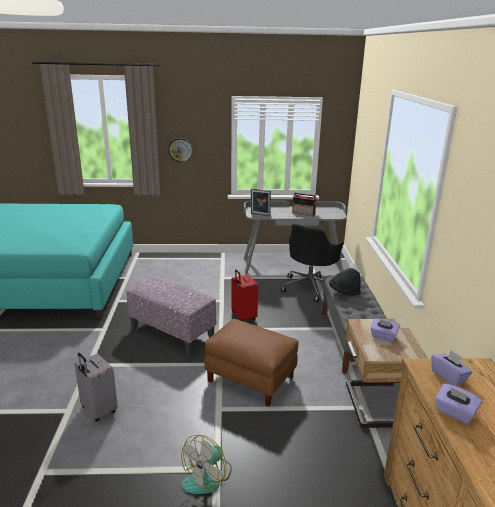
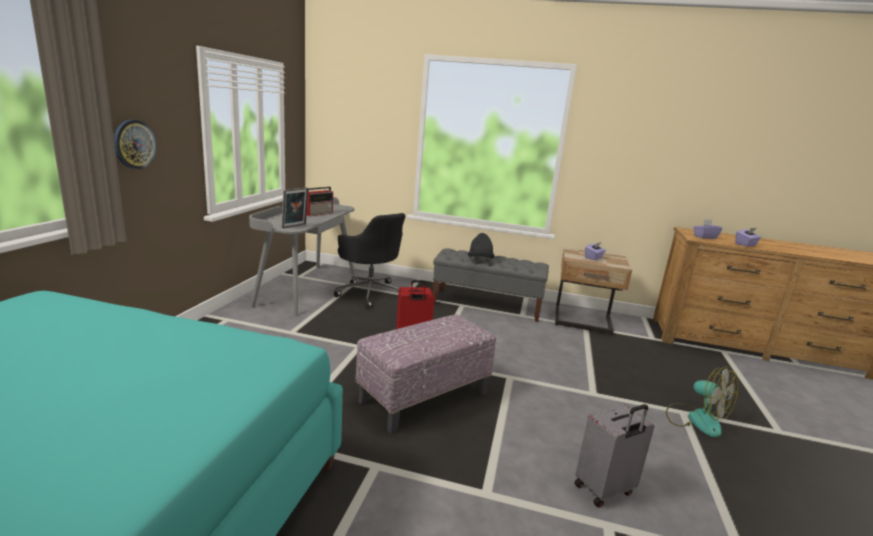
camera: 75 degrees left, 5 degrees down
brown ottoman [204,319,298,407] -> none

